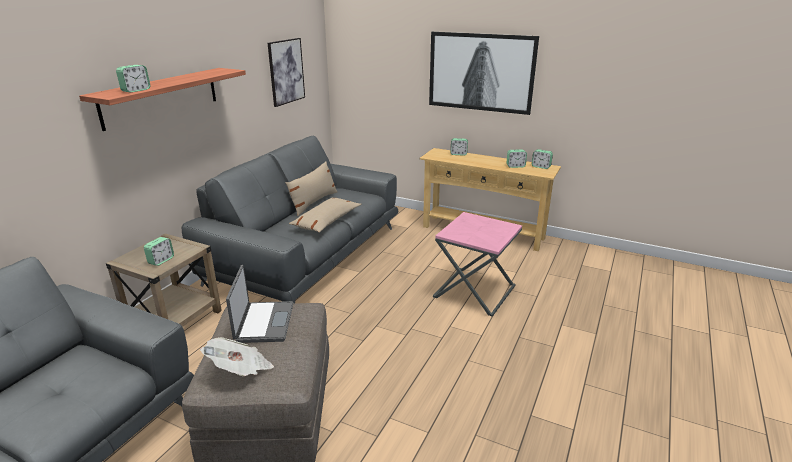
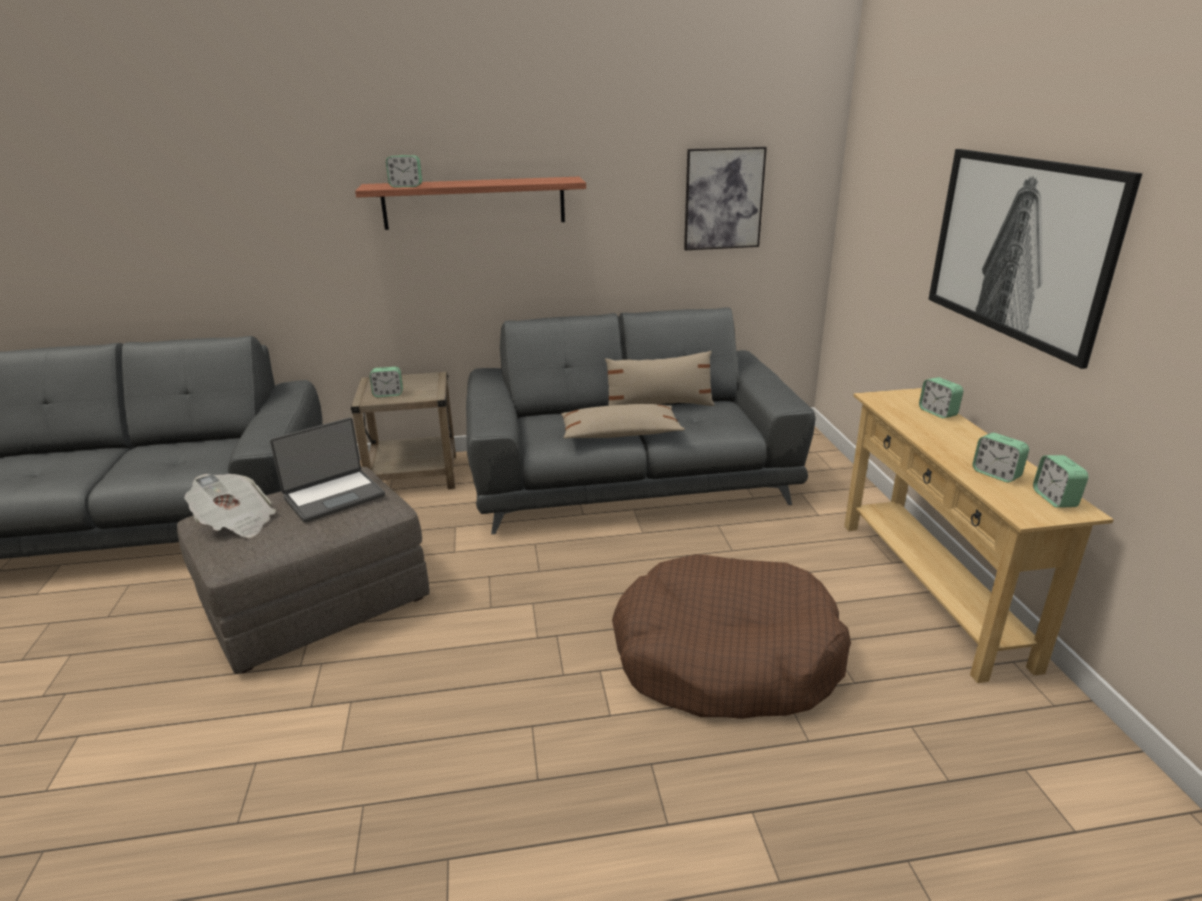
camera: 55 degrees right, 0 degrees up
pink side table [433,212,522,316] -> brown dog bed [612,554,851,719]

